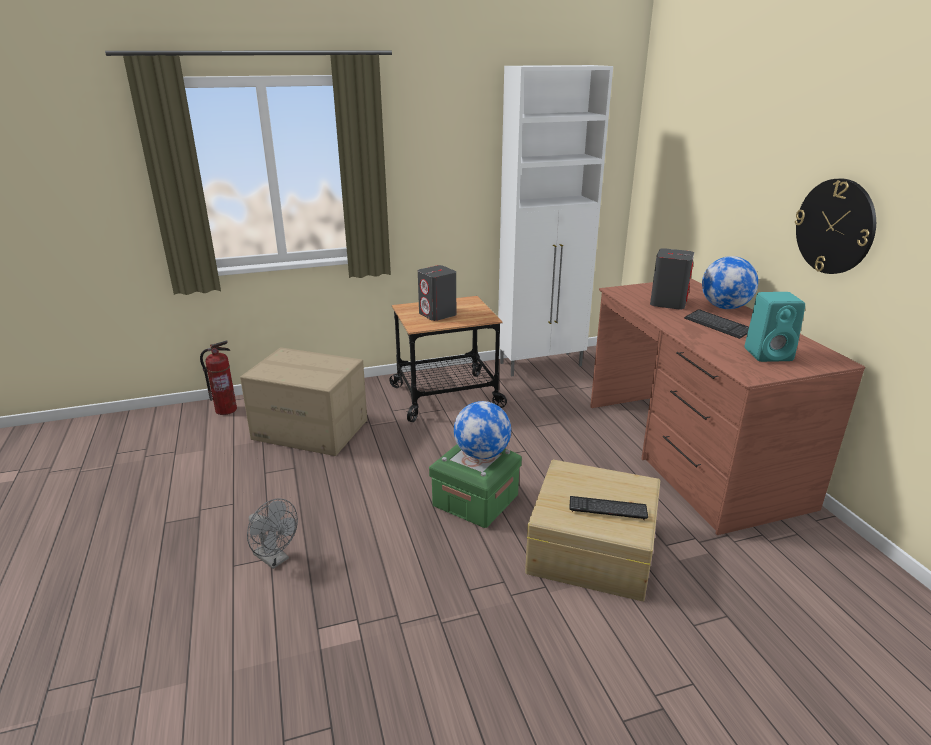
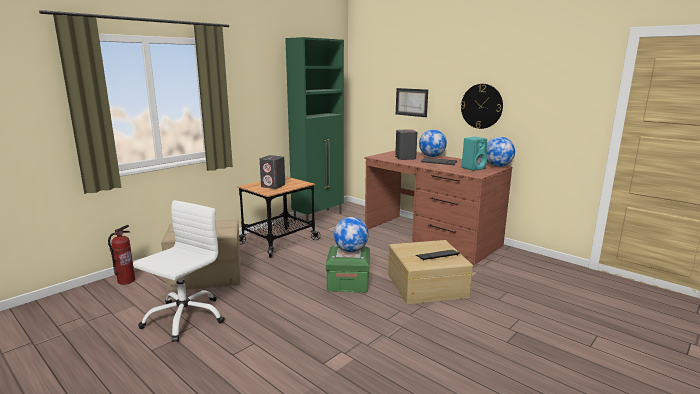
camera: 30 degrees left, 10 degrees down
grey fan [247,498,298,569] -> none
white cabinet [498,65,613,376] -> green cabinet [285,37,344,225]
none -> white office chair [133,200,225,342]
none -> picture [396,88,428,117]
none -> globe [487,137,515,167]

